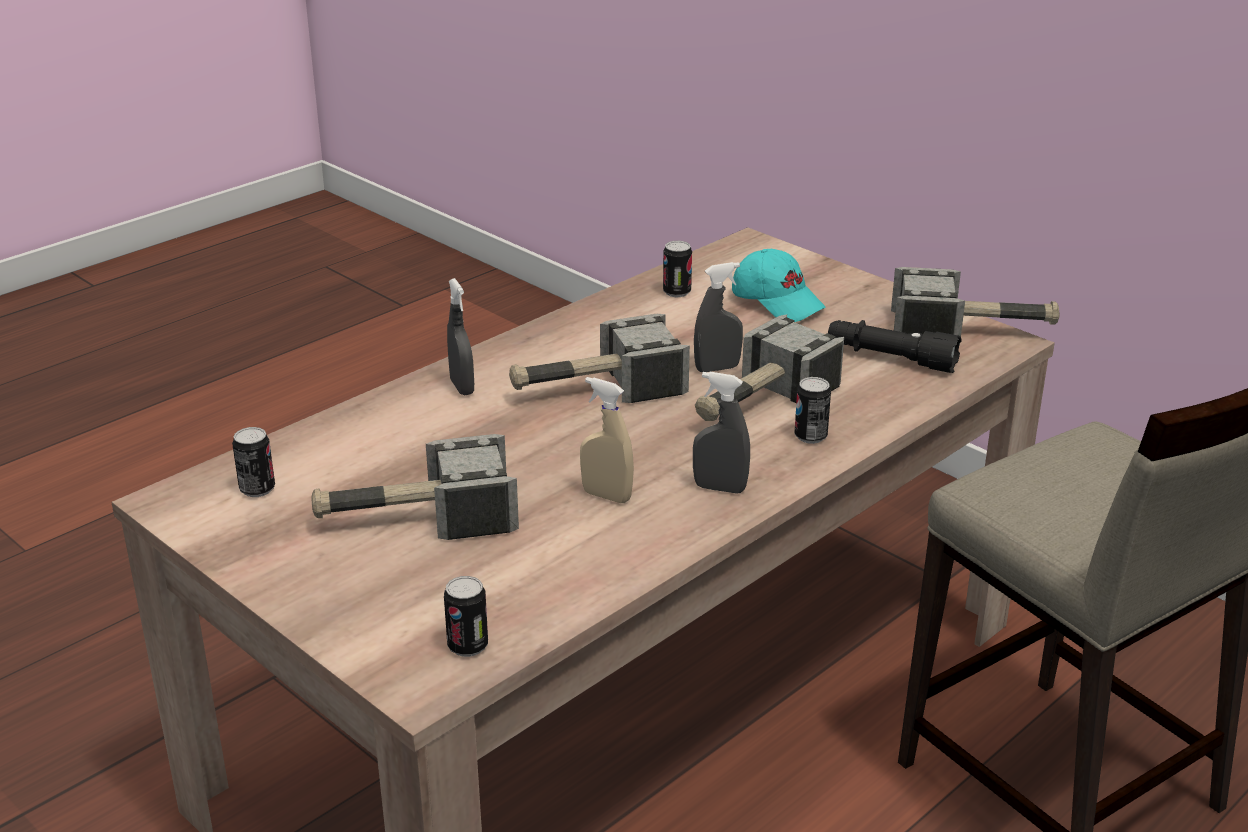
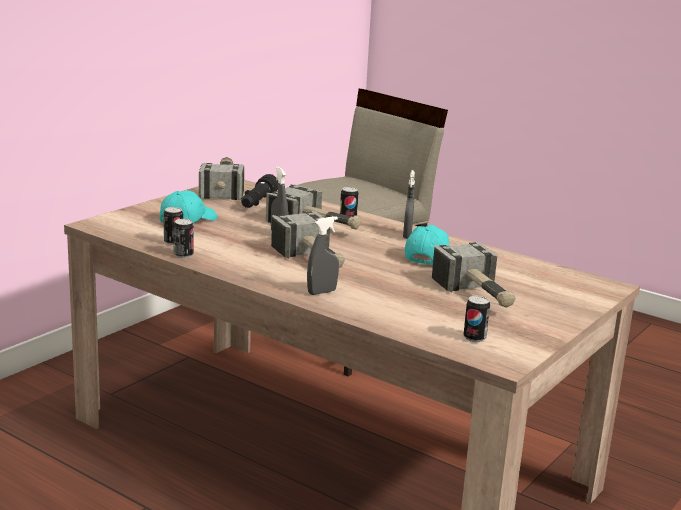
camera: 100 degrees left, 10 degrees down
can [444,576,488,657] -> can moved to [173,219,194,258]
beige spray bottle [580,377,634,503] -> turquoise cap [405,225,450,265]

